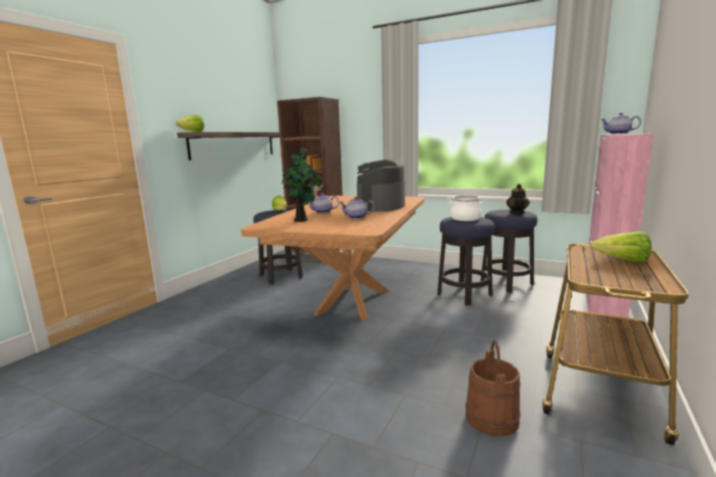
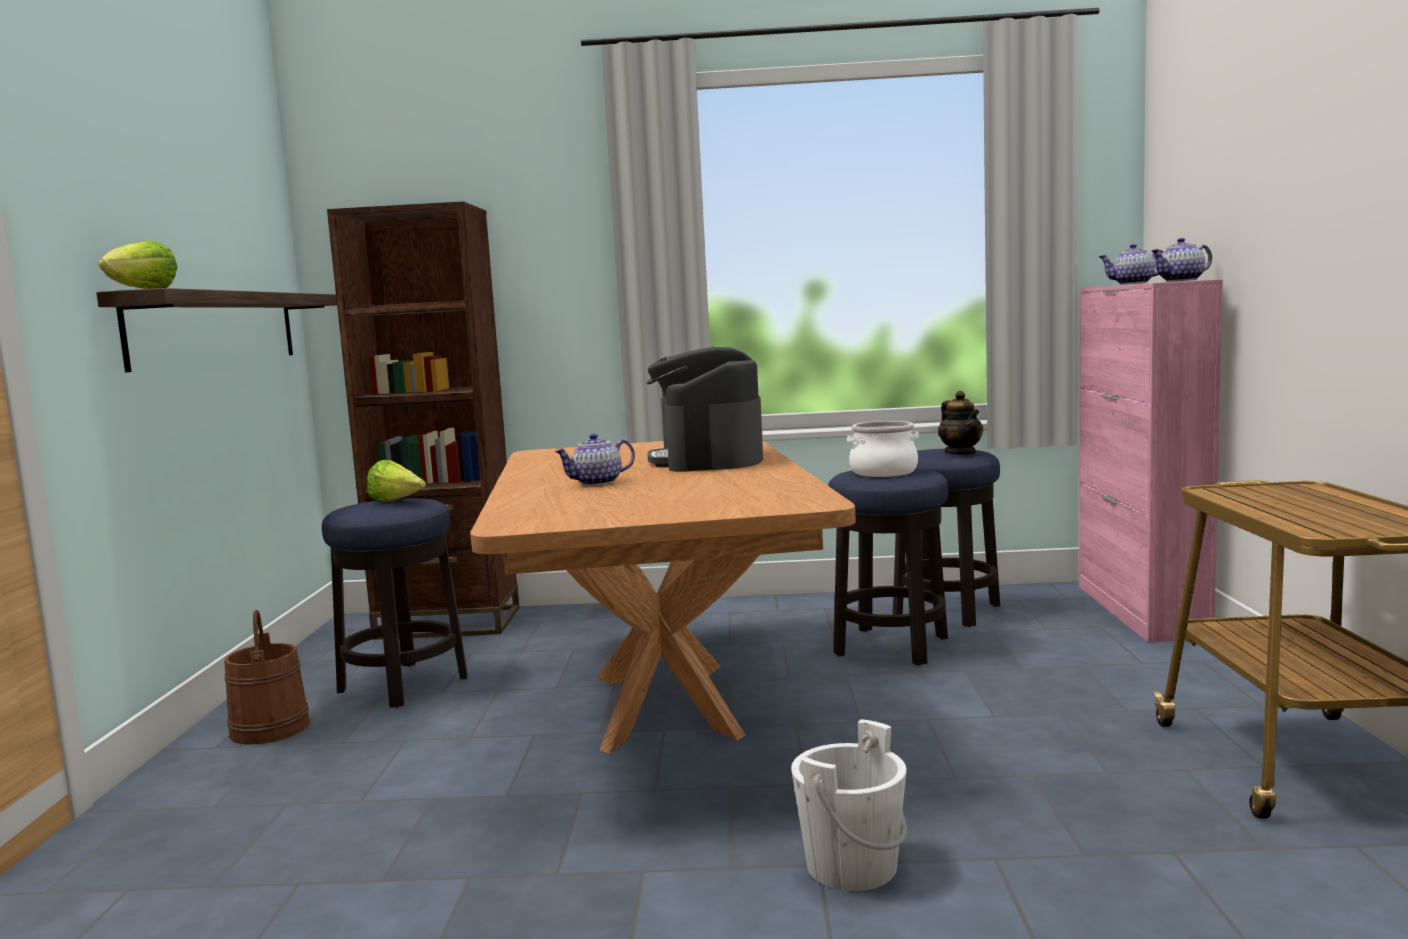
camera: 25 degrees left, 5 degrees down
potted plant [282,147,322,222] -> none
teapot [339,196,374,219] -> teapot moved to [1151,238,1212,282]
brown bucket [465,340,521,436] -> brown bucket moved to [224,610,309,745]
lettuce [590,231,652,263] -> none
none -> white bucket [791,719,907,891]

